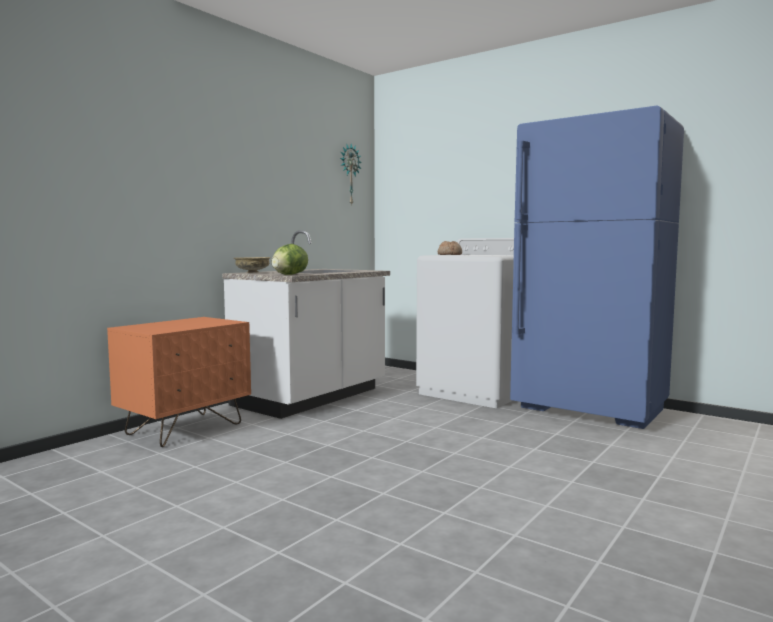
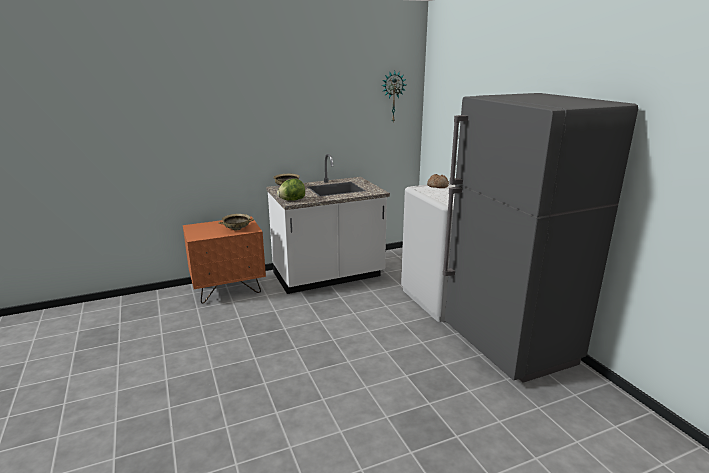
camera: 30 degrees right, 15 degrees up
blue fridge [510,106,684,429] -> grey fridge [443,93,638,383]
none -> beige bowl [218,214,254,230]

